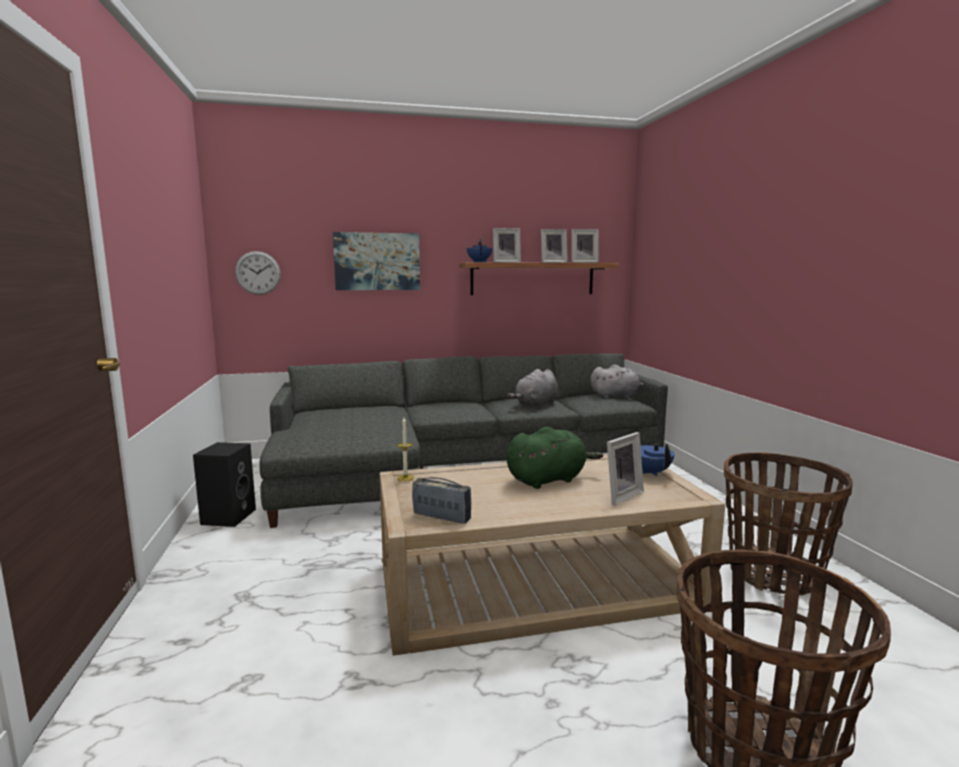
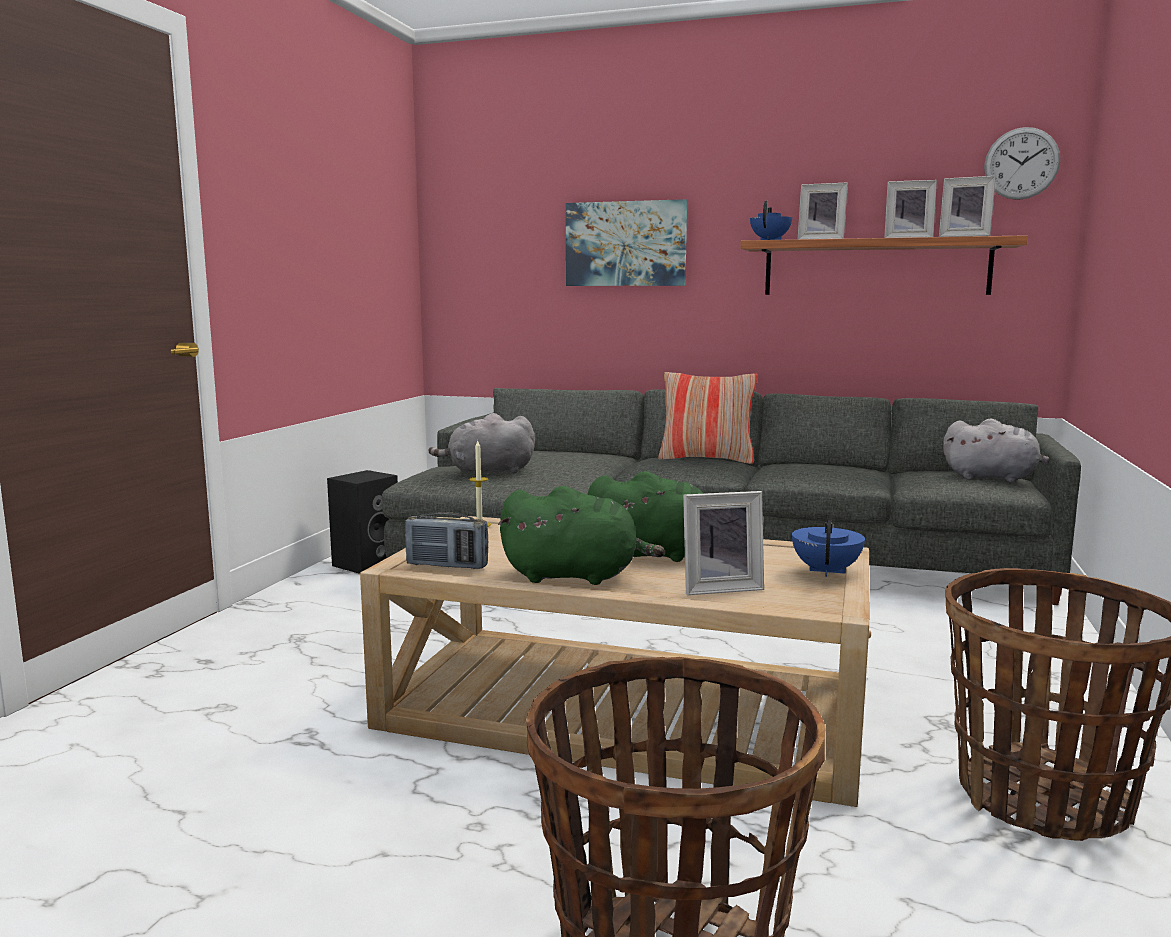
camera: 30 degrees right, 0 degrees up
wall clock [235,251,281,295] -> wall clock moved to [984,127,1060,200]
radio [412,477,471,524] -> radio turned 135 degrees clockwise [405,512,488,569]
grey plush toy [507,369,558,408] -> grey plush toy moved to [428,413,535,476]
none -> green plush toy [498,486,665,585]
none -> pillow [658,372,758,464]

